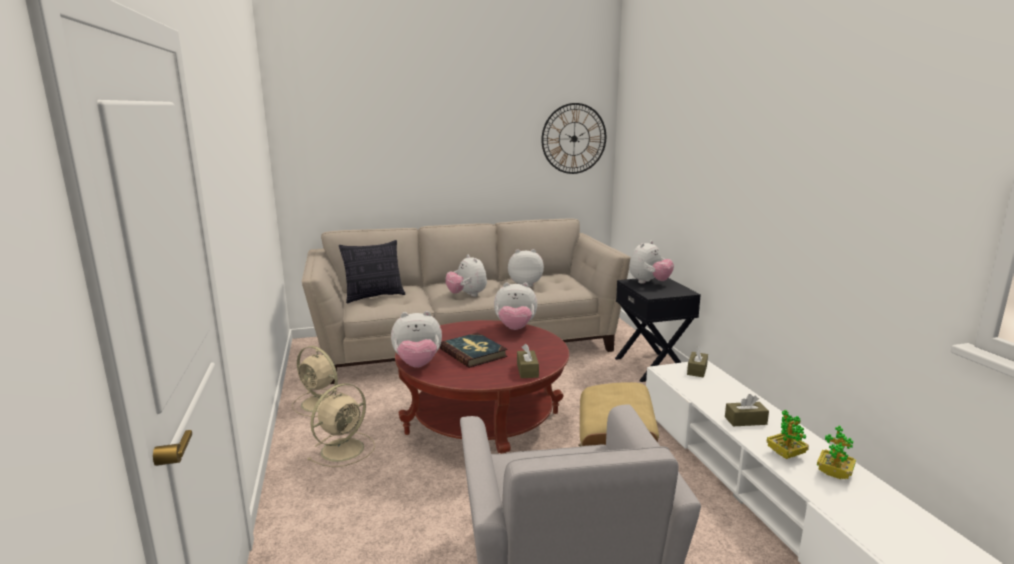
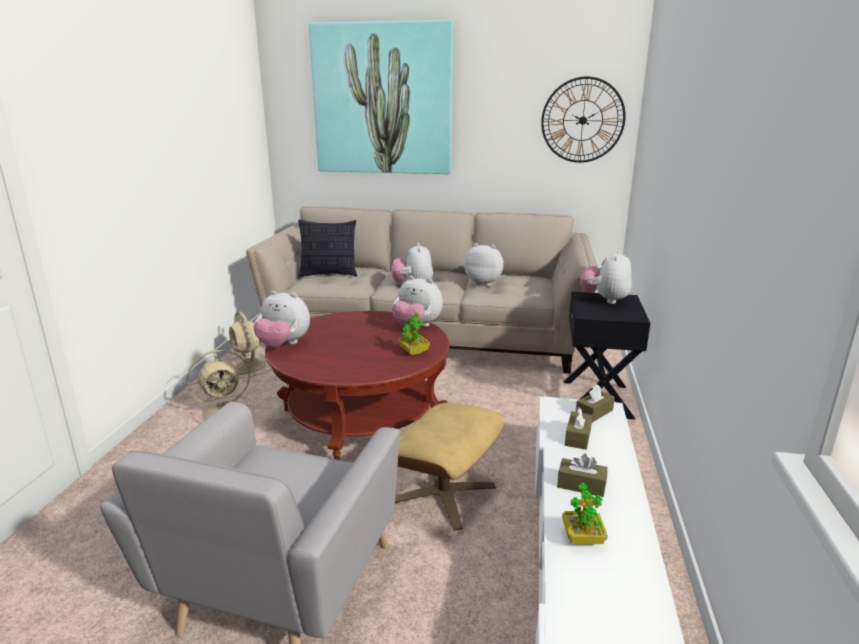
camera: 25 degrees right, 5 degrees up
book [440,332,508,368] -> none
brown tissue box [517,344,539,378] -> brown tissue box moved to [565,407,592,450]
plush toy [629,241,674,284] -> plush toy turned 135 degrees clockwise [580,250,632,304]
potted plant [817,426,856,479] -> potted plant moved to [398,312,430,355]
none -> picture [309,20,453,174]

